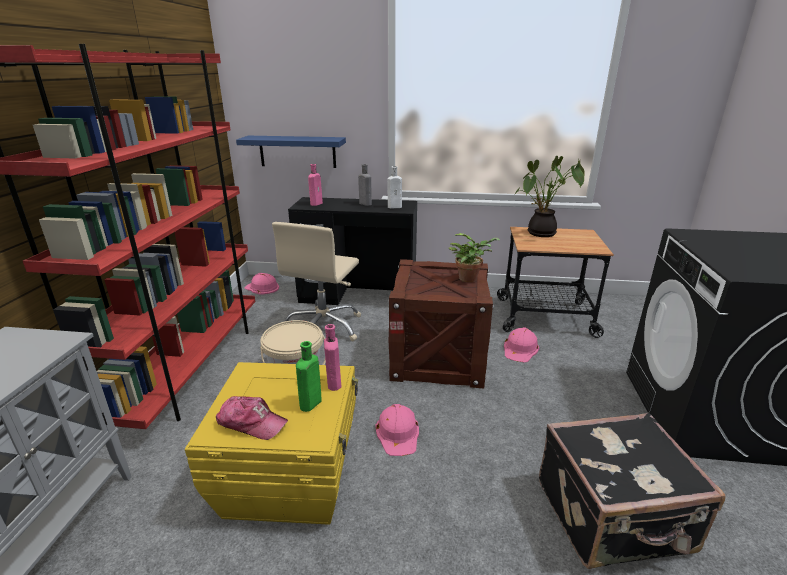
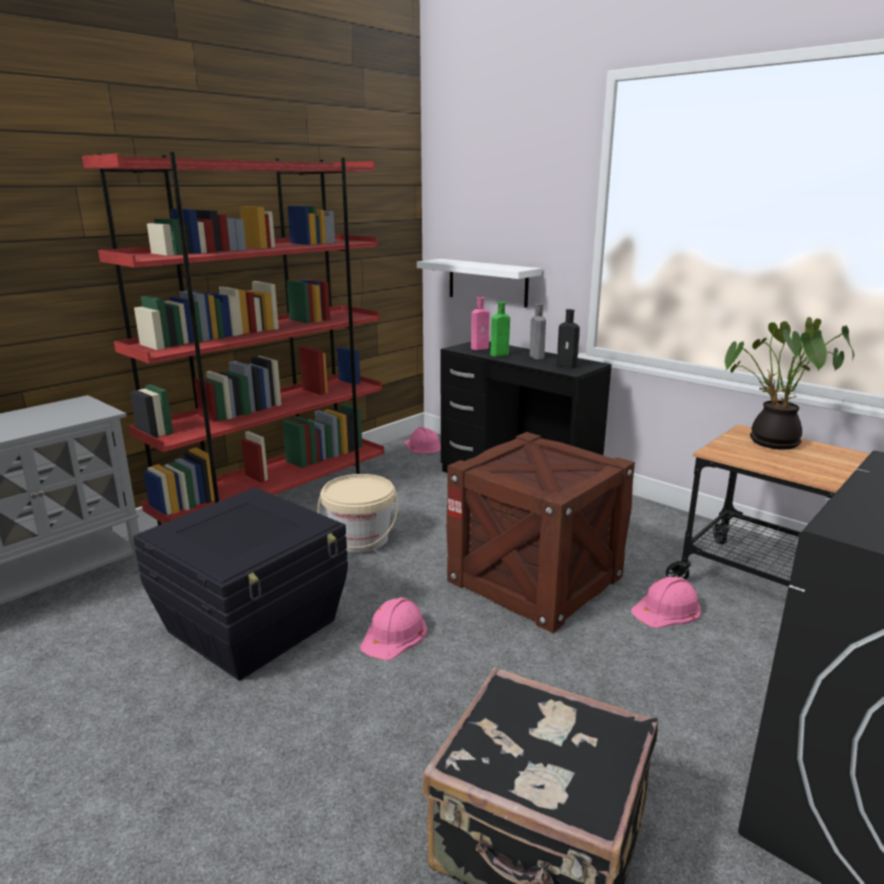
camera: 35 degrees right, 5 degrees down
yellow storage box [185,362,358,525] -> black storage box [133,488,348,681]
cap [216,396,288,440] -> none
blue shelf [236,136,346,168] -> white shelf [417,259,542,308]
beige office chair [272,222,361,341] -> none
green bottle [296,341,322,412] -> green bottle moved to [490,301,510,357]
pink bottle [324,324,341,391] -> none
white bottle [387,166,402,208] -> black bottle [557,309,580,368]
potted plant [449,233,500,282] -> none

